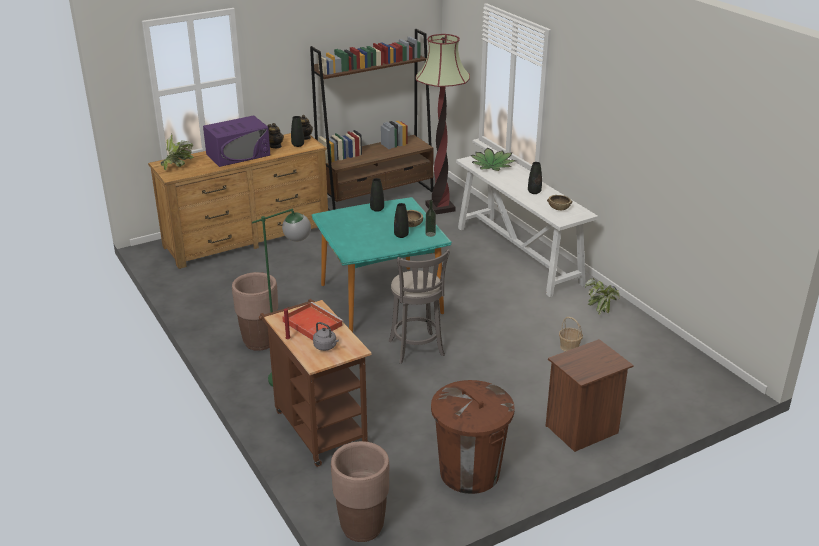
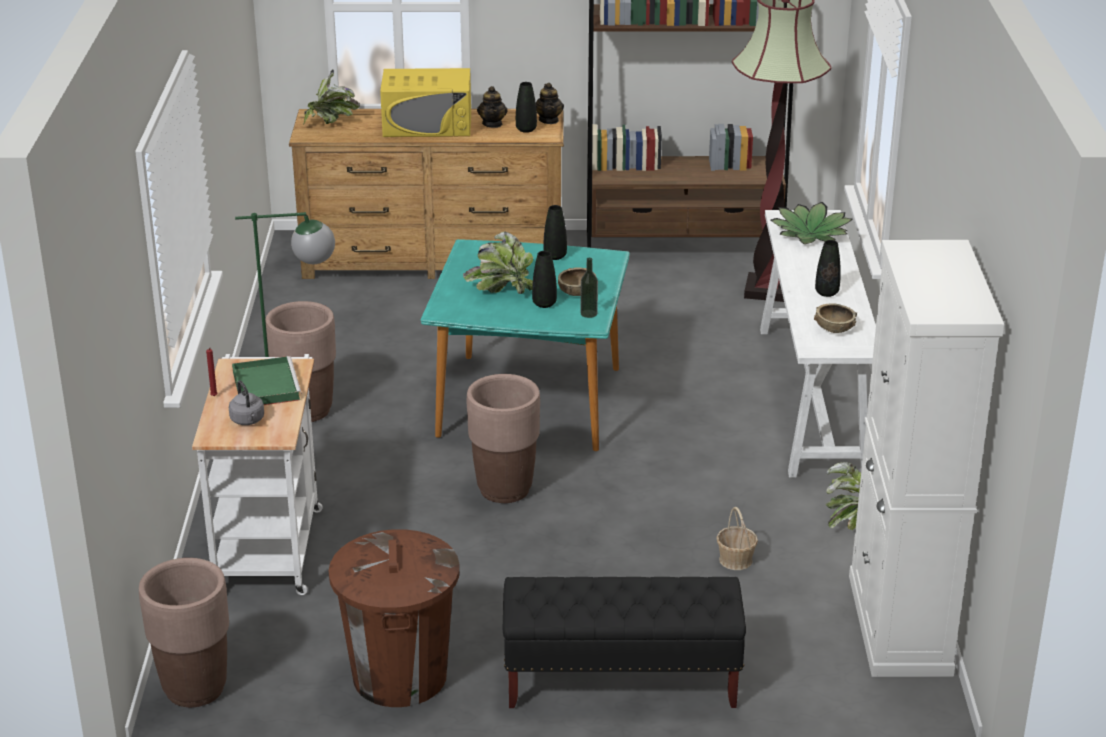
camera: 30 degrees right, 0 degrees up
purple microwave [203,115,270,167] -> yellow microwave [380,68,471,137]
brown cart [259,299,372,467] -> white cart [192,354,323,595]
red tray [282,302,344,341] -> green tray [232,356,302,405]
grey stool [388,250,450,364] -> brown planter [467,374,540,503]
brown nightstand [545,339,634,452] -> black bench [503,577,746,708]
none -> potted plant [463,231,533,294]
none -> white cabinet [849,240,1004,677]

